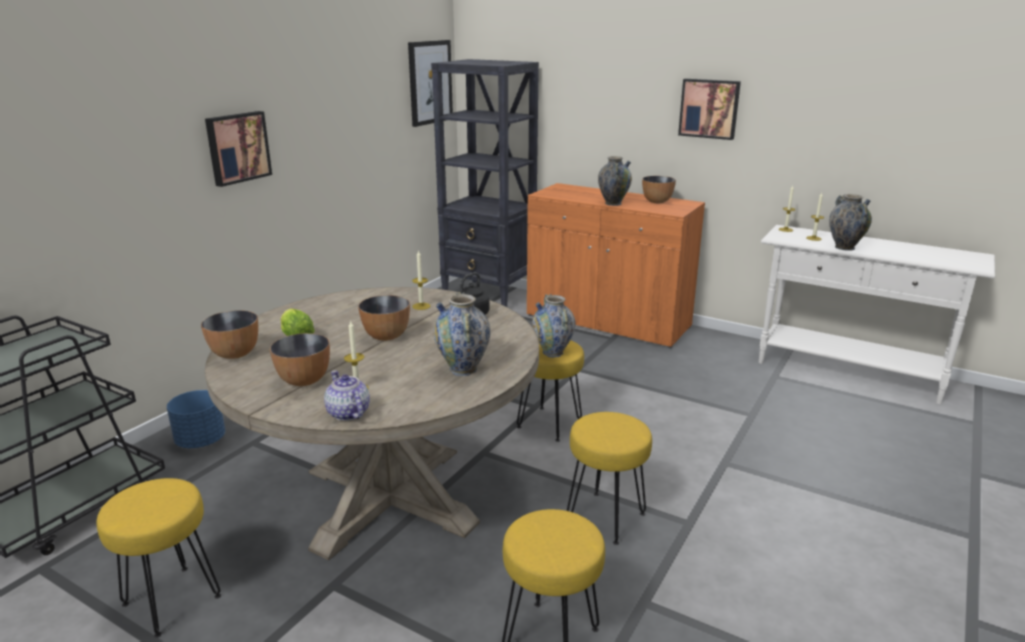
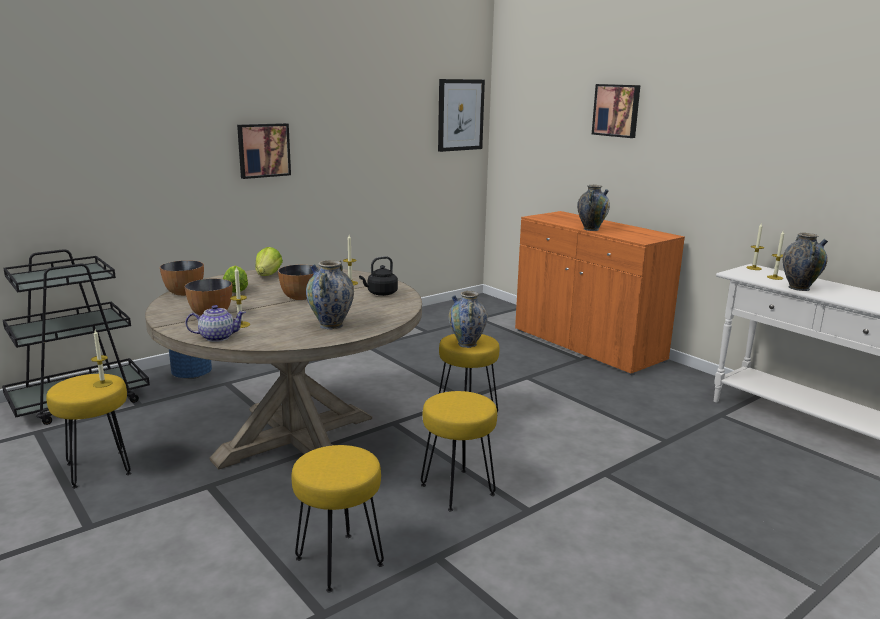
camera: 20 degrees right, 5 degrees down
teapot [324,371,370,421] -> teapot turned 90 degrees clockwise [185,305,246,342]
black bookcase [431,59,539,307] -> none
bowl [642,176,676,203] -> none
picture [678,79,741,140] -> picture moved to [592,84,640,138]
none -> candle [91,330,113,388]
none -> lettuce [256,247,283,276]

